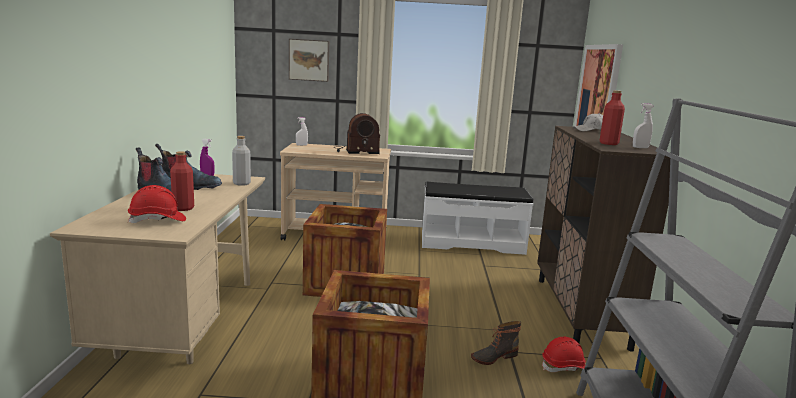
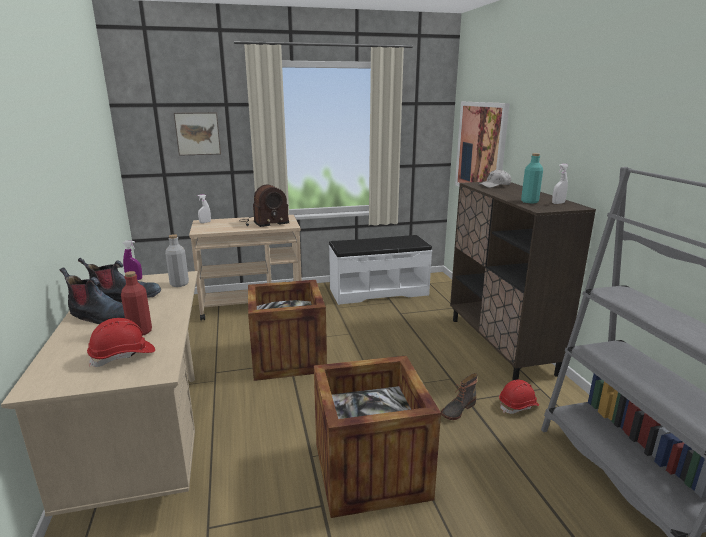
camera: 15 degrees left, 5 degrees up
red bottle [600,90,625,145] -> turquoise bottle [521,153,543,203]

